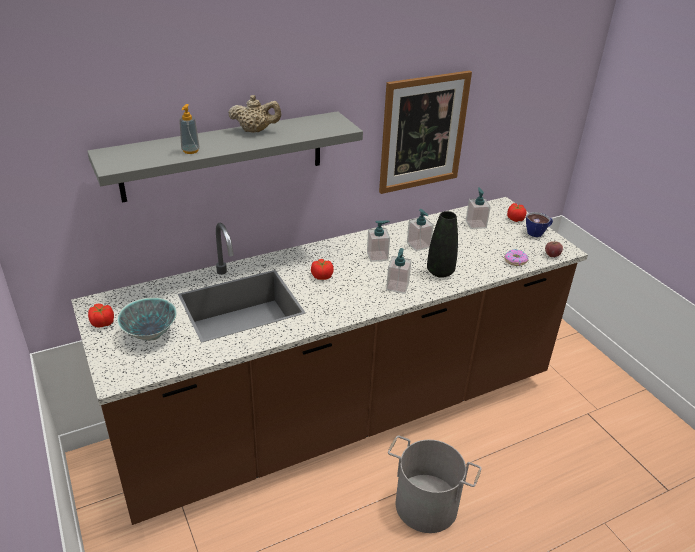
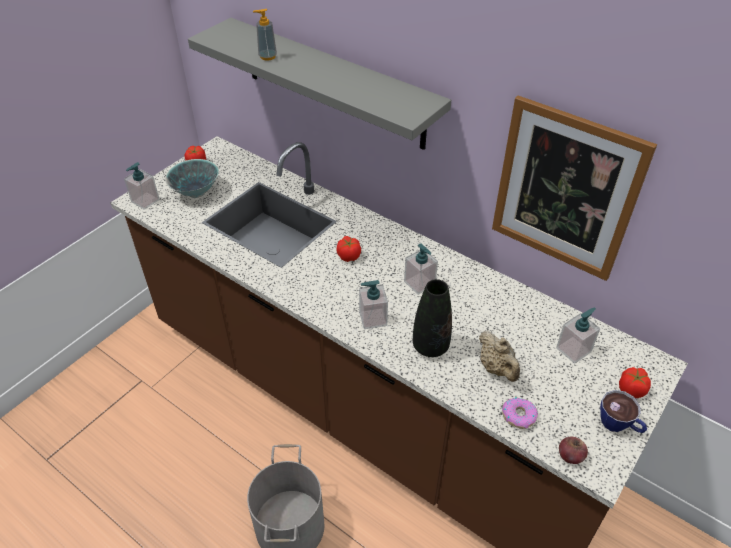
camera: 65 degrees right, 10 degrees up
beige teapot [228,95,281,133] -> beige teapot moved to [479,331,520,382]
soap dispenser [407,209,434,251] -> soap dispenser moved to [124,162,160,210]

